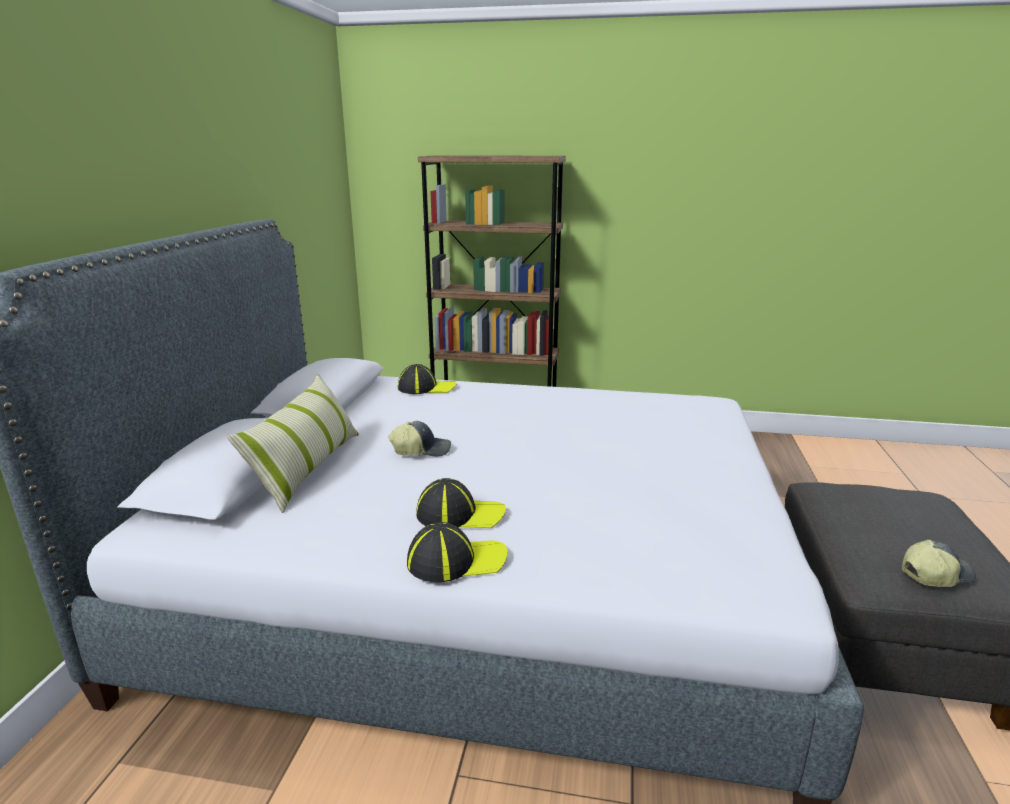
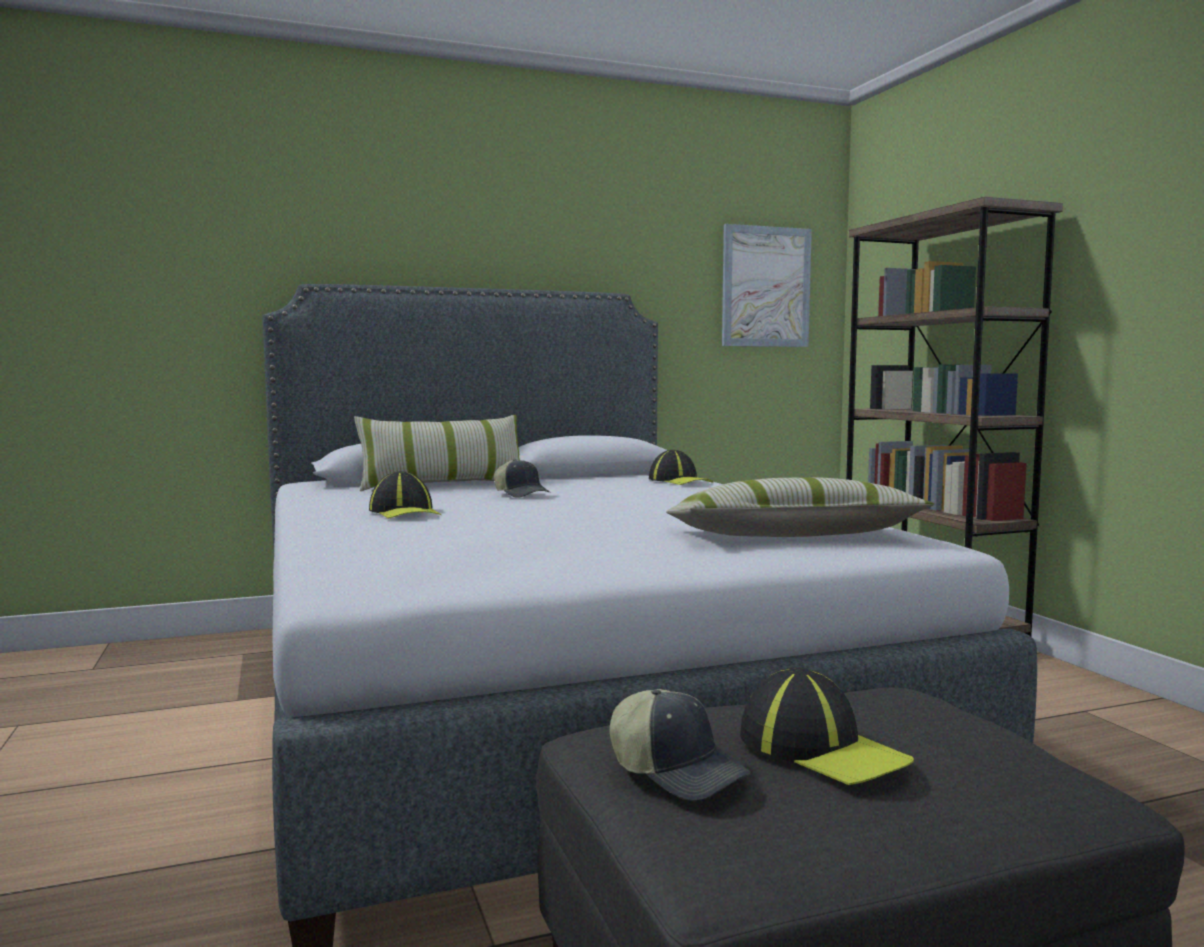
camera: 60 degrees right, 15 degrees down
cap [407,522,508,583] -> cap moved to [740,668,914,785]
none -> pillow [666,477,934,537]
none -> picture [722,224,812,347]

